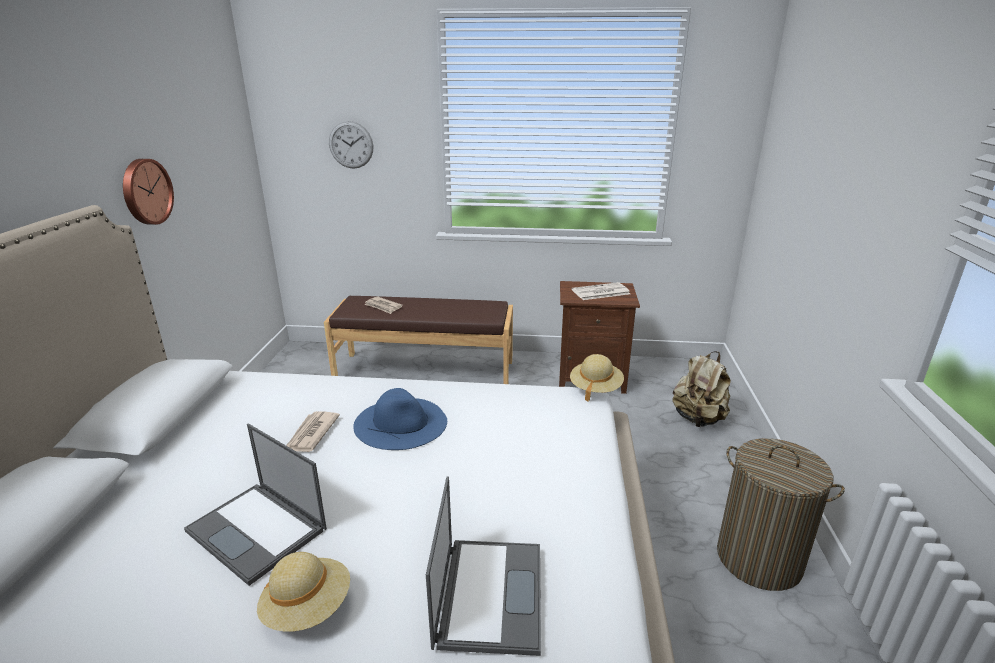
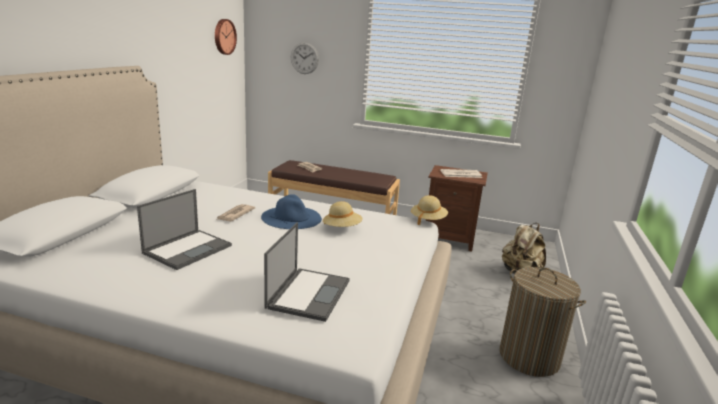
camera: 10 degrees right, 5 degrees down
wall clock [123,159,174,225] -> wall clock moved to [215,19,237,55]
laptop [184,423,327,586] -> laptop turned 105 degrees counterclockwise [137,189,232,270]
beige hat [257,552,350,632] -> beige hat moved to [323,201,363,227]

